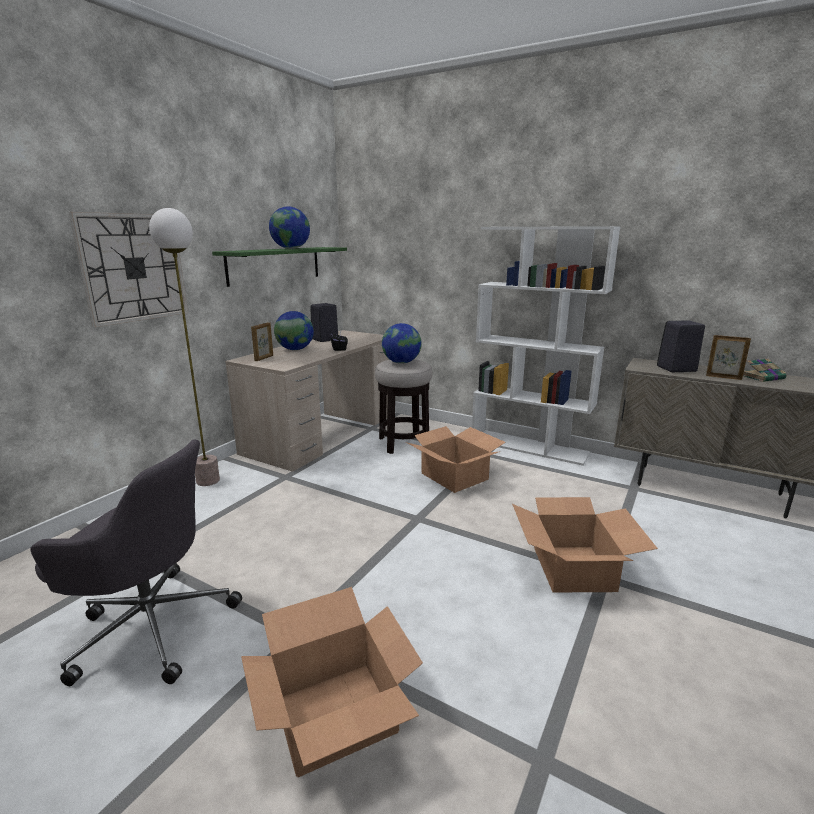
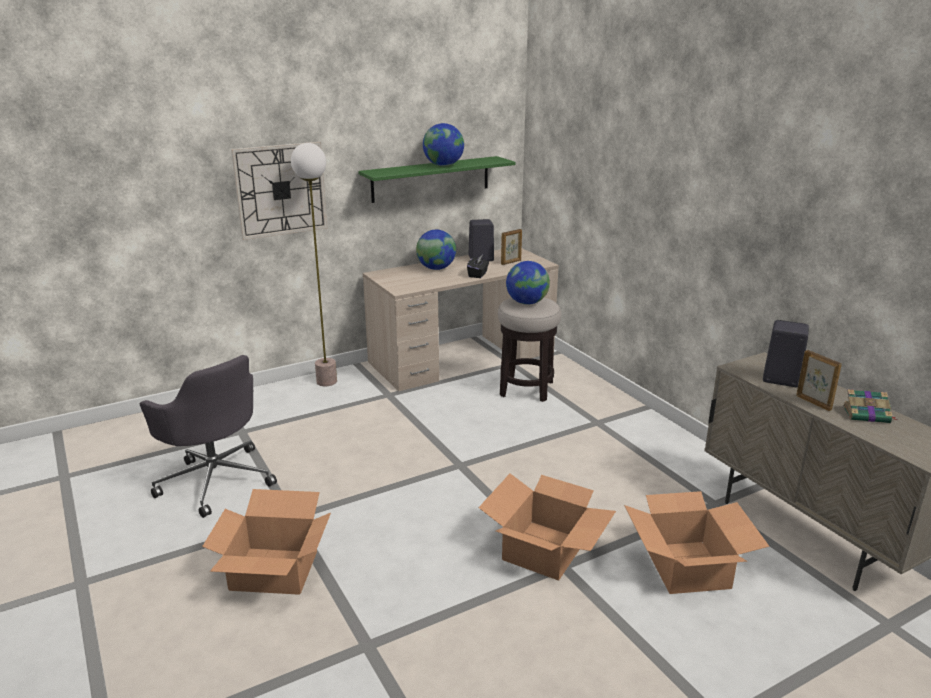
camera: 30 degrees right, 5 degrees up
picture frame [251,322,273,361] -> picture frame moved to [501,229,522,265]
cardboard box [406,426,506,493] -> cardboard box moved to [624,491,770,594]
white bookcase [472,226,620,466] -> none

